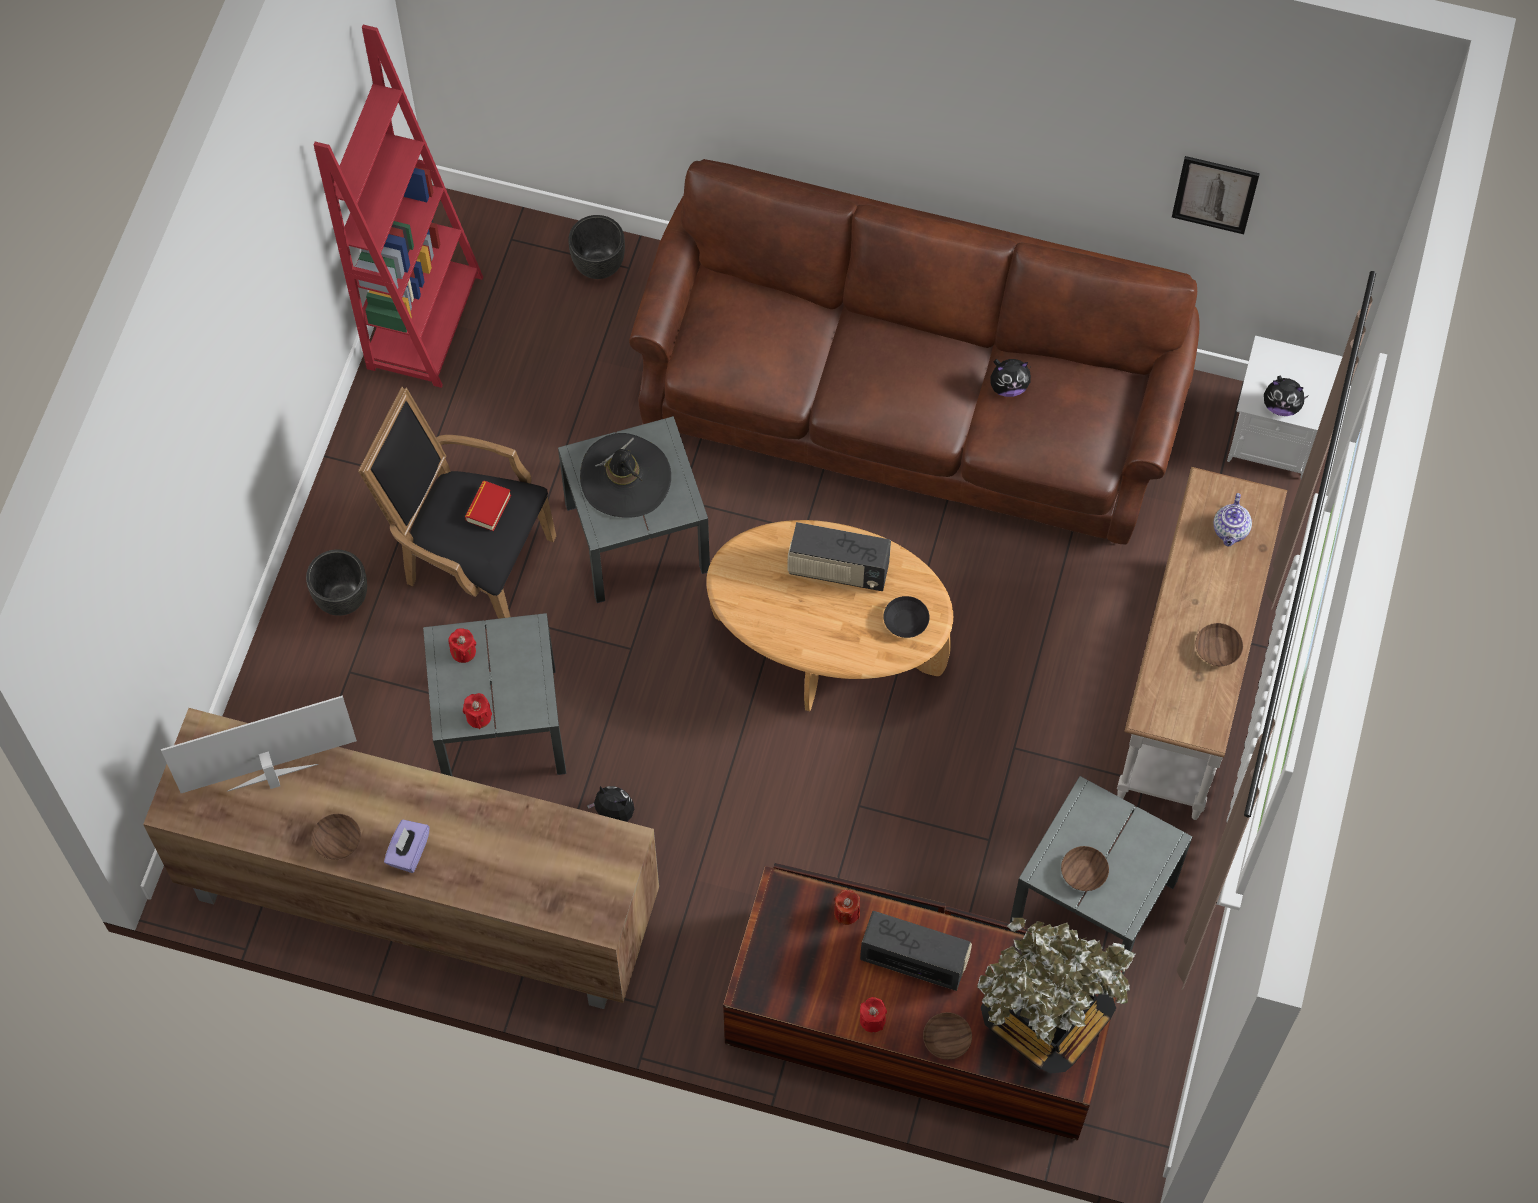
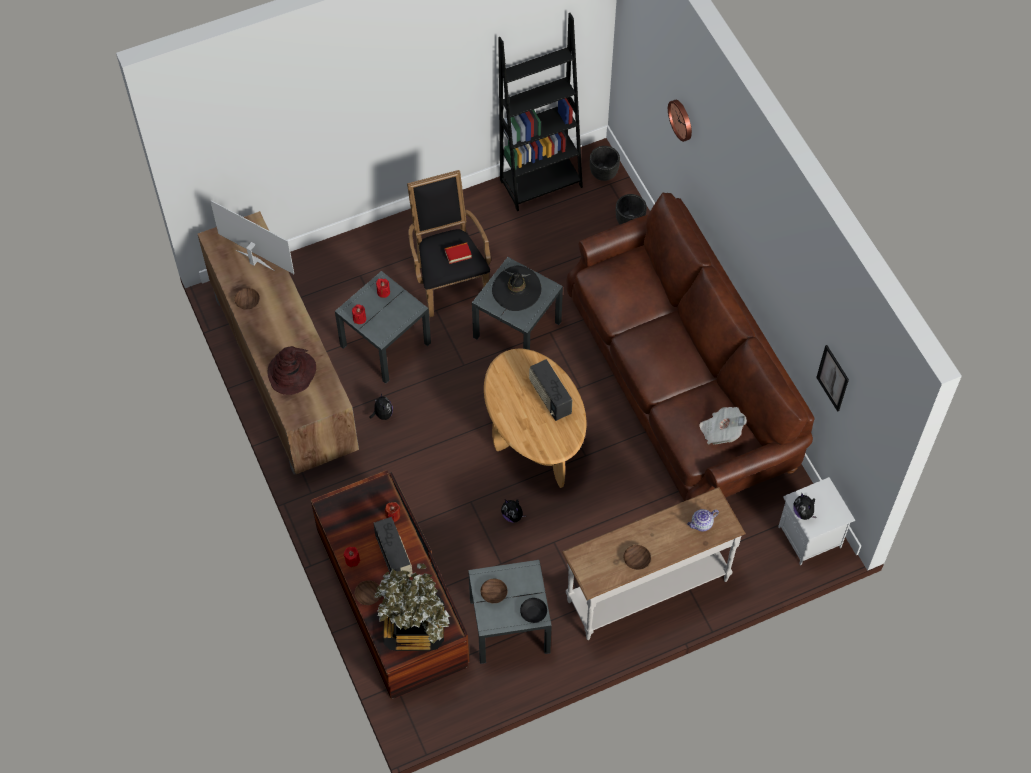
camera: 50 degrees right, 5 degrees down
black planter [306,550,367,616] -> black planter moved to [590,146,620,181]
red bookcase [313,25,483,388] -> black bookcase [498,13,583,211]
purple tissue box [384,820,430,873] -> none
black bowl [884,596,929,638] -> black bowl moved to [520,598,547,623]
plush toy [990,359,1031,397] -> plush toy moved to [501,499,527,523]
none -> brown hat [268,346,316,395]
none -> wall clock [668,100,692,142]
none -> newspaper [699,407,747,444]

